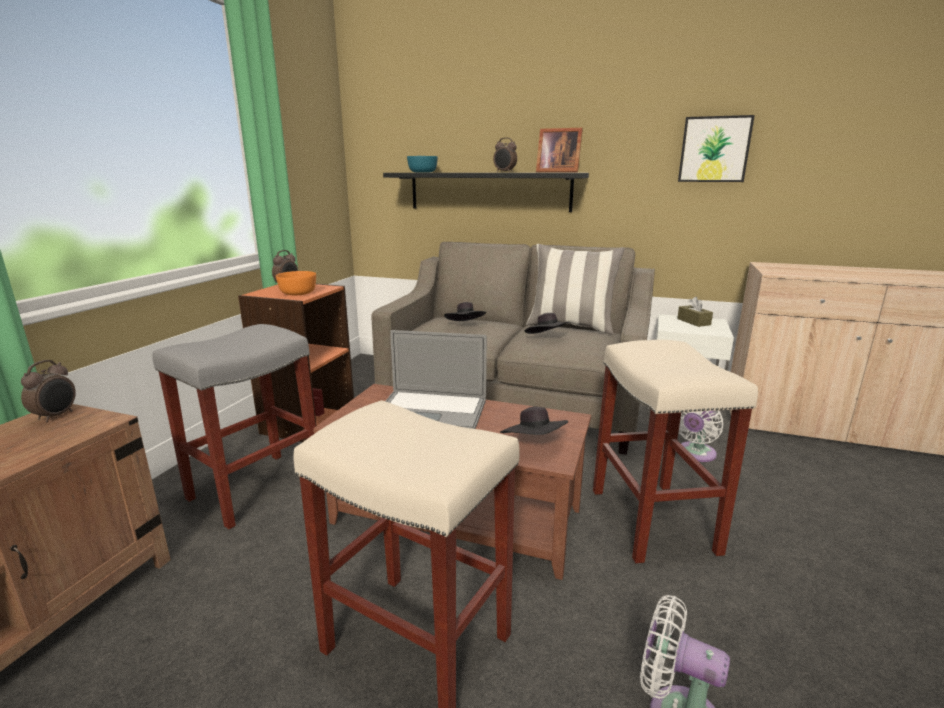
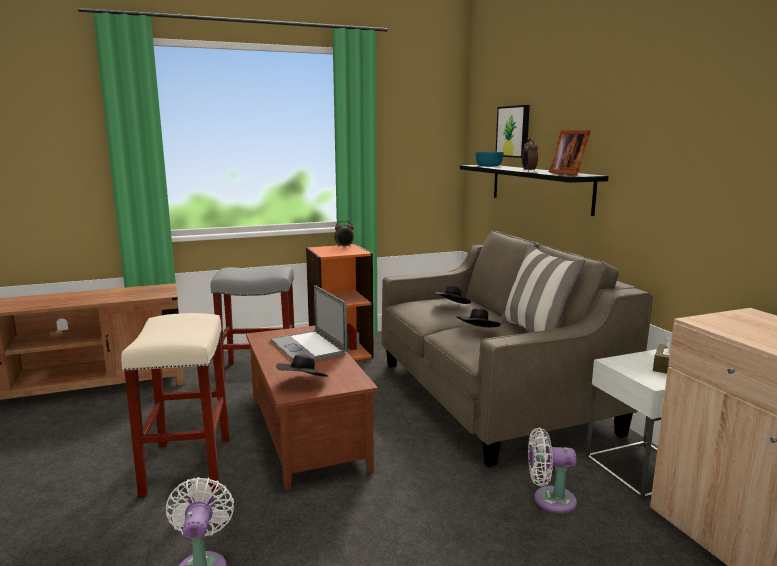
camera: 50 degrees right, 5 degrees down
alarm clock [21,360,76,422] -> none
orange bowl [276,271,316,295] -> none
beige stool [593,340,758,563] -> none
picture [678,115,755,182] -> picture moved to [496,105,530,158]

